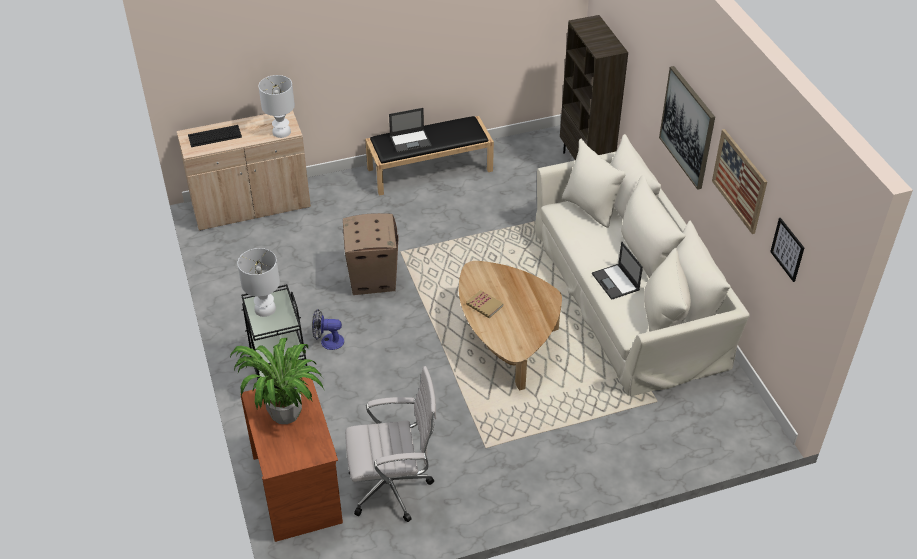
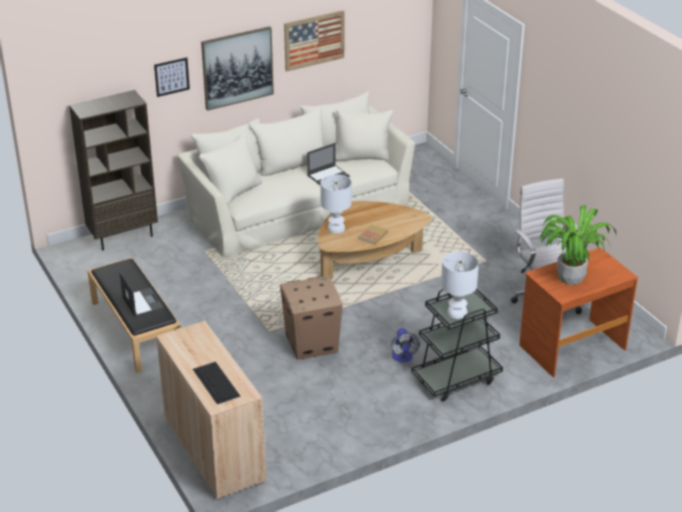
camera: 100 degrees left, 10 degrees down
white table lamp [259,75,295,138] -> white table lamp moved to [320,174,352,234]
picture [770,218,804,282] -> picture moved to [154,57,190,97]

